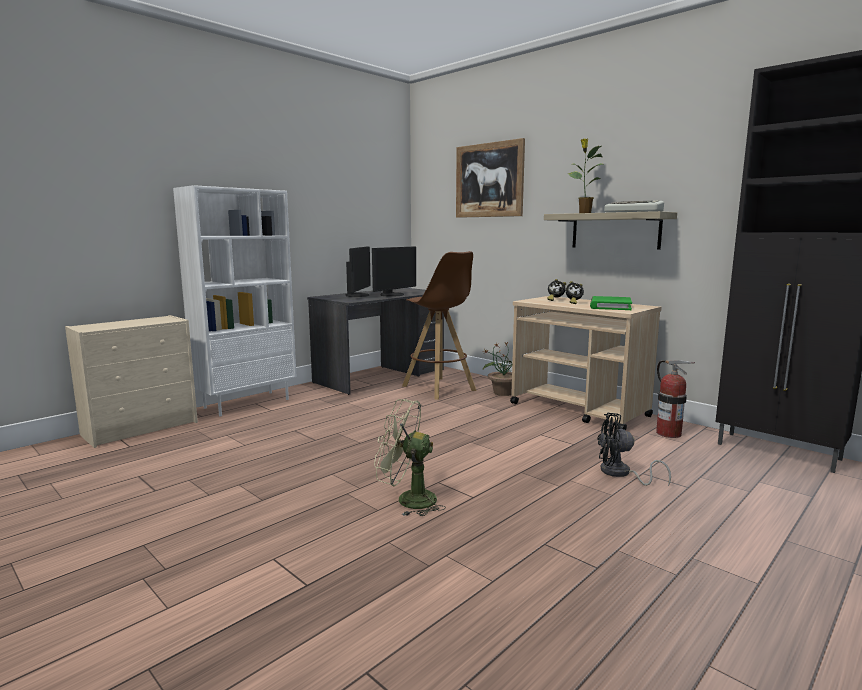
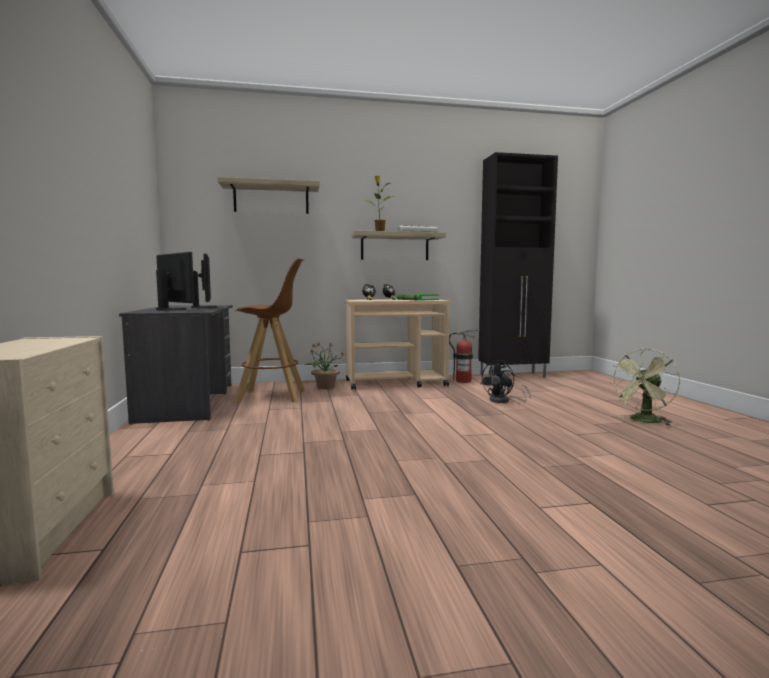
camera: 55 degrees left, 5 degrees down
white bookcase [173,185,297,417] -> none
green fan [374,399,446,516] -> green fan moved to [610,348,680,426]
picture [456,138,525,218] -> shelf [218,177,320,214]

